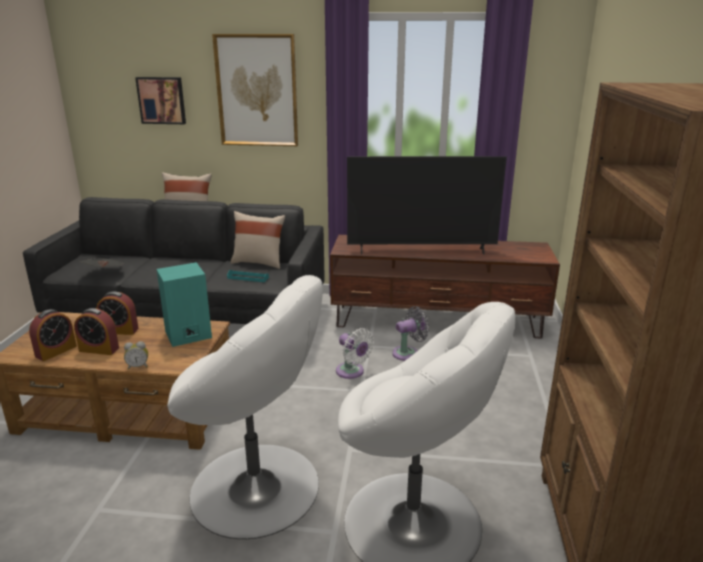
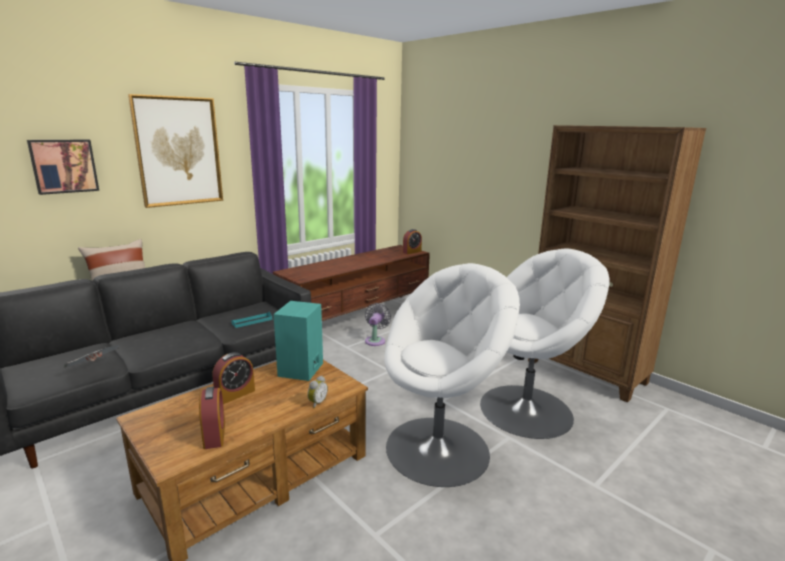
camera: 50 degrees left, 5 degrees down
alarm clock [74,308,119,355] -> alarm clock moved to [403,229,422,254]
beige pillow [230,211,285,269] -> none
white fan [336,328,374,379] -> none
television [347,156,507,255] -> none

